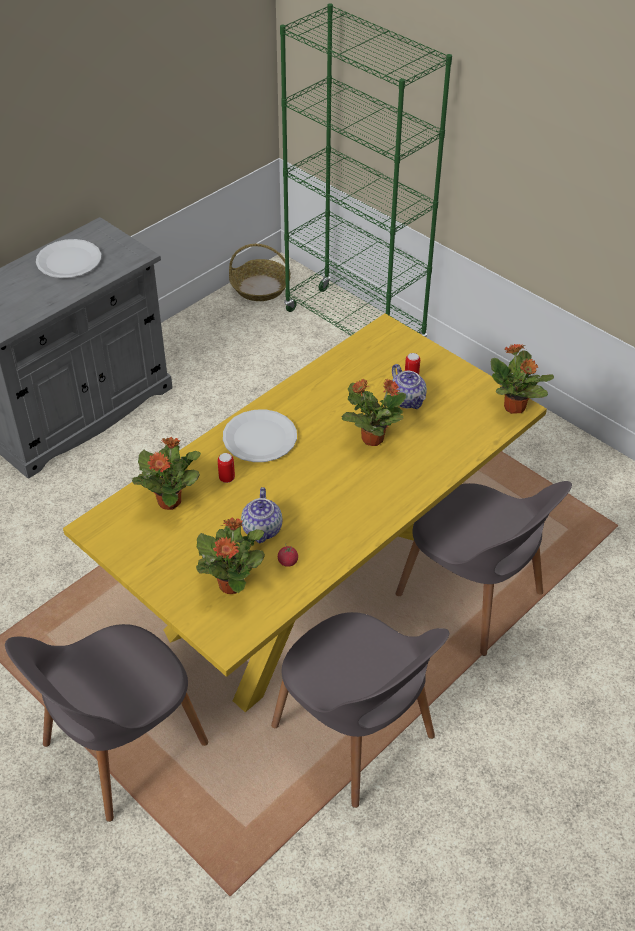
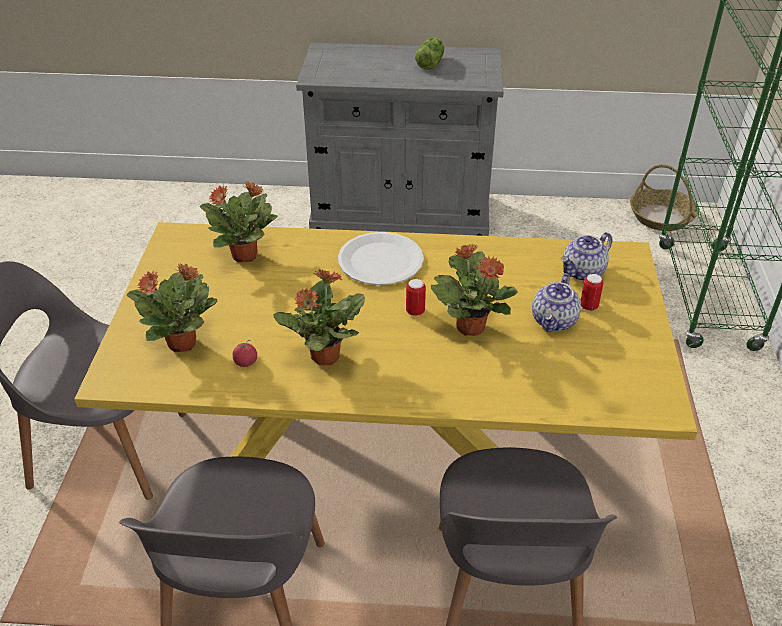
camera: 50 degrees right, 5 degrees down
white plate [36,239,101,278] -> lettuce [415,38,444,70]
can [218,453,235,483] -> can moved to [406,279,426,316]
teapot [241,487,282,543] -> teapot moved to [561,232,612,281]
potted plant [491,343,554,414] -> potted plant moved to [273,269,365,365]

